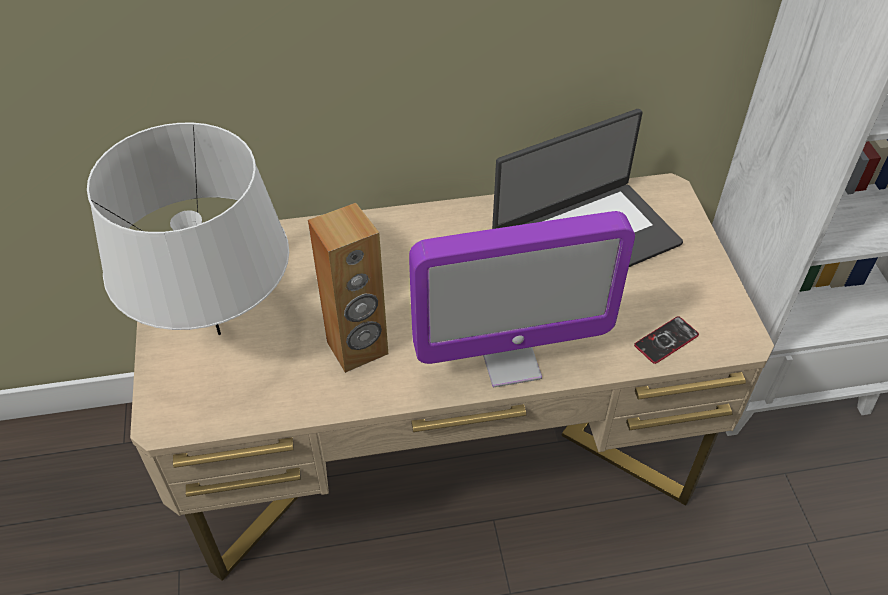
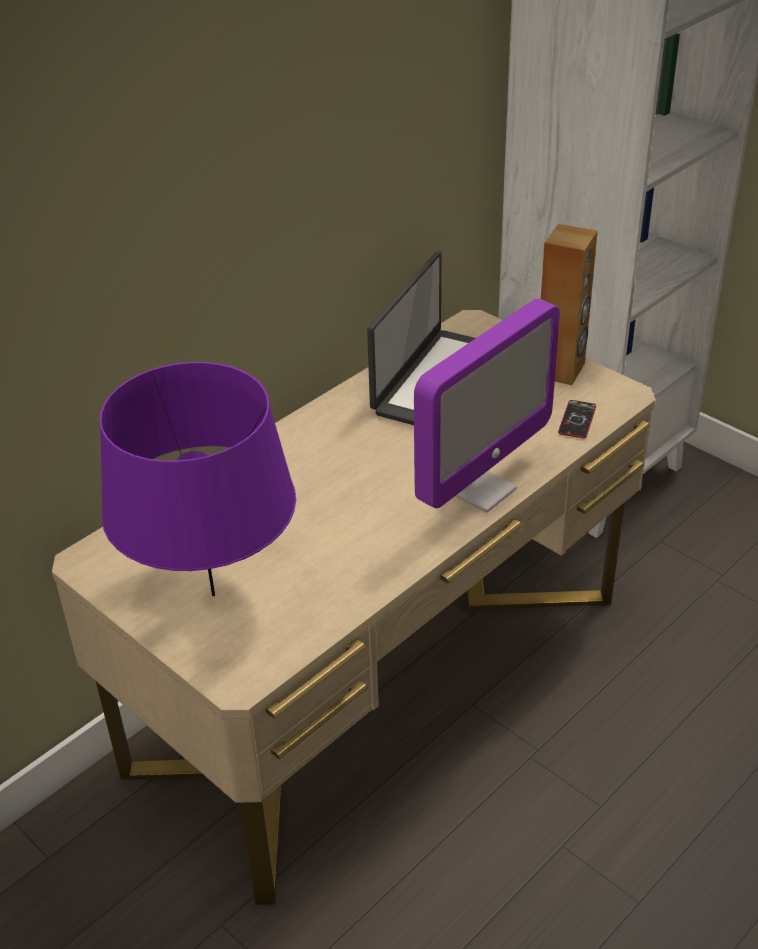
camera: 35 degrees left, 10 degrees down
white table lamp [87,123,289,335] -> purple table lamp [99,362,296,596]
brown speaker [308,203,388,373] -> brown speaker moved to [541,224,598,385]

